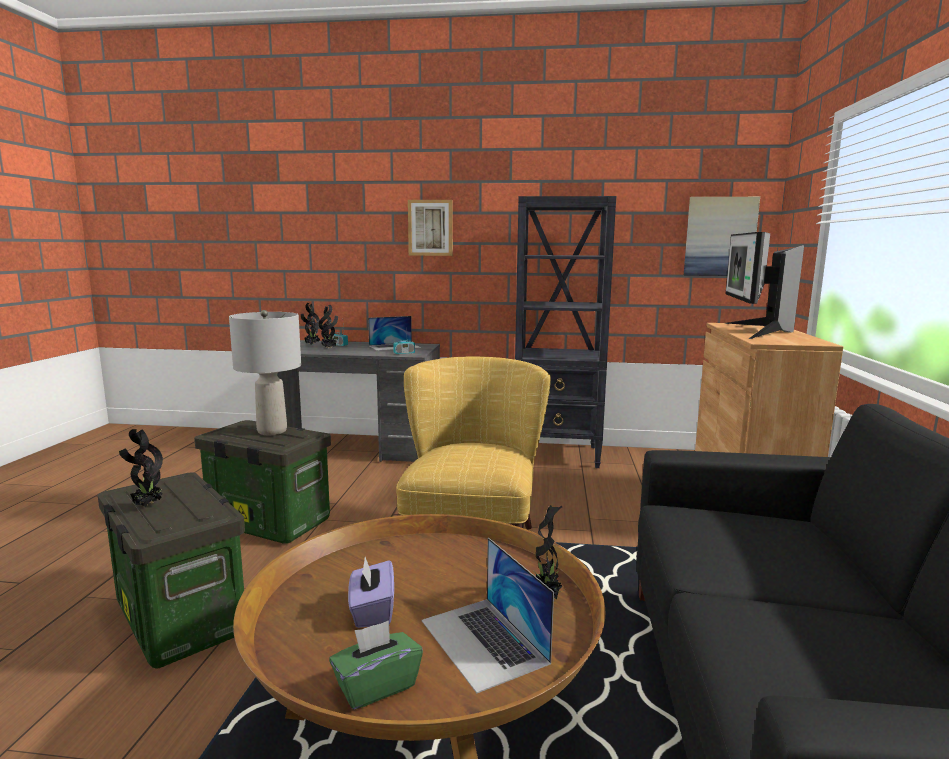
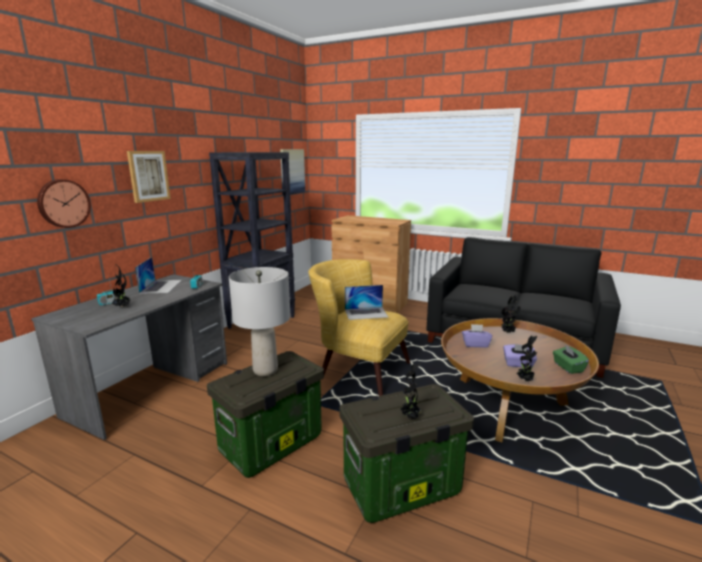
camera: 70 degrees left, 5 degrees up
potted plant [301,303,320,344] -> potted plant moved to [517,336,537,382]
laptop [422,538,554,693] -> laptop moved to [345,285,388,320]
monitor [725,232,804,339] -> none
none -> wall clock [37,179,91,228]
none -> purple tissue box [462,324,492,348]

